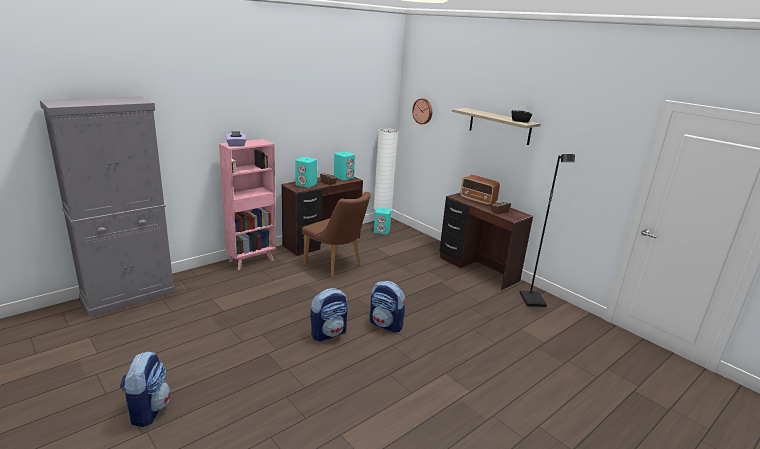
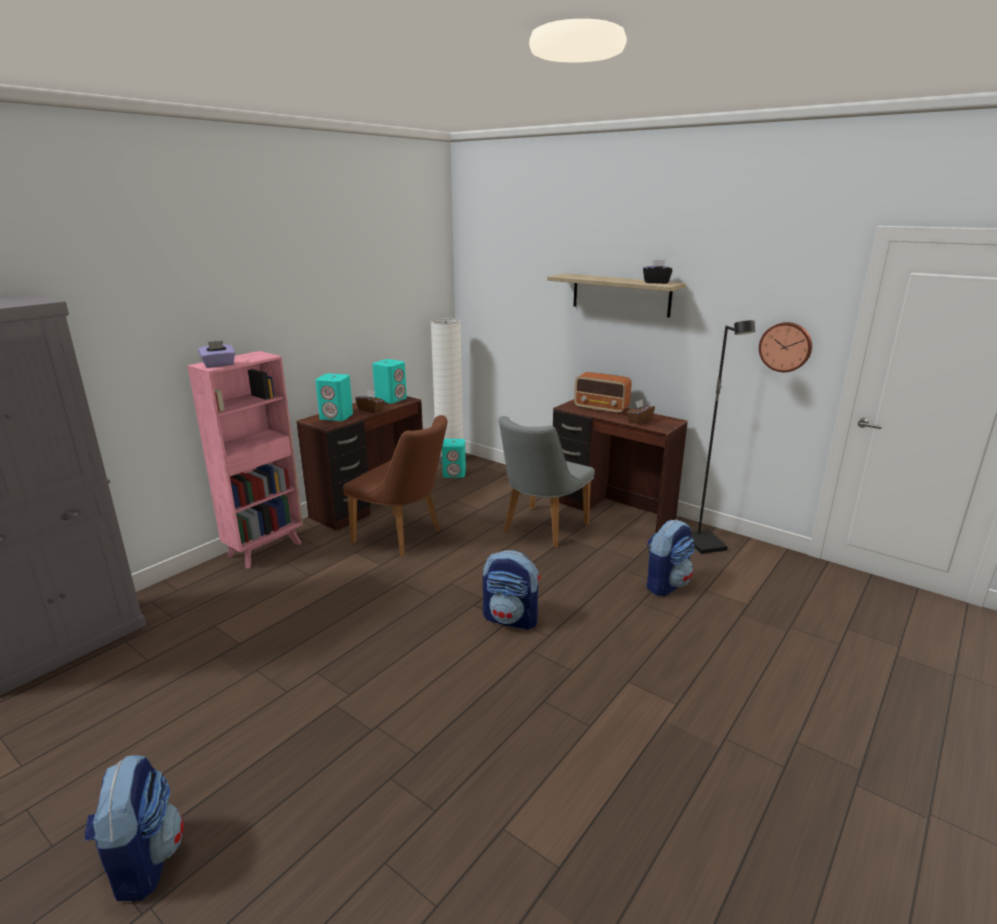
camera: 10 degrees left, 0 degrees up
backpack [310,288,348,341] -> backpack moved to [647,519,695,596]
wall clock [412,99,432,124] -> wall clock moved to [759,322,812,372]
none -> grey chair [499,416,595,548]

